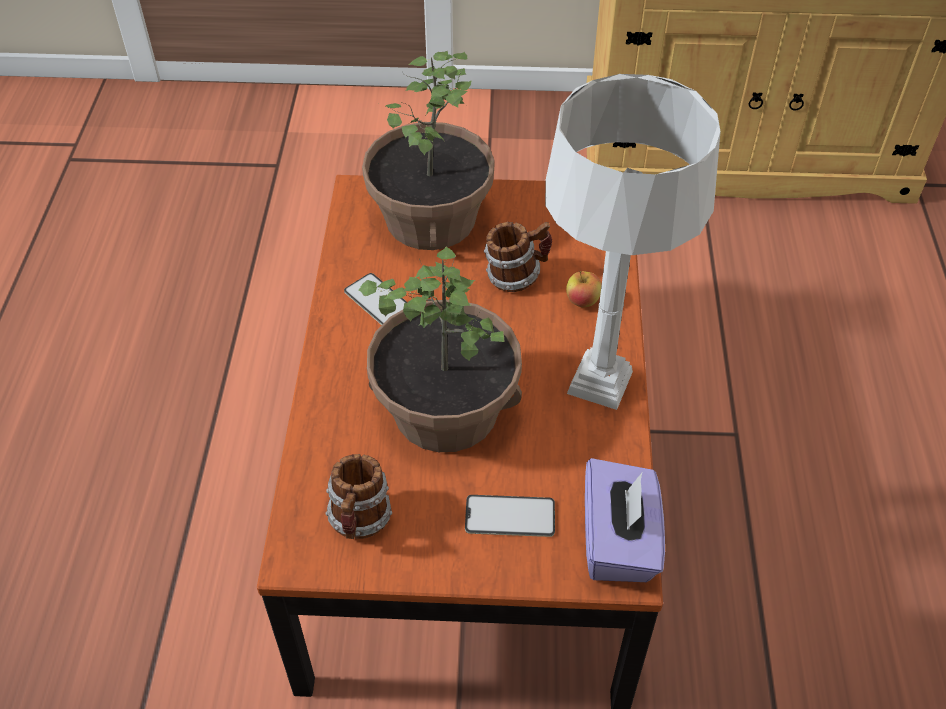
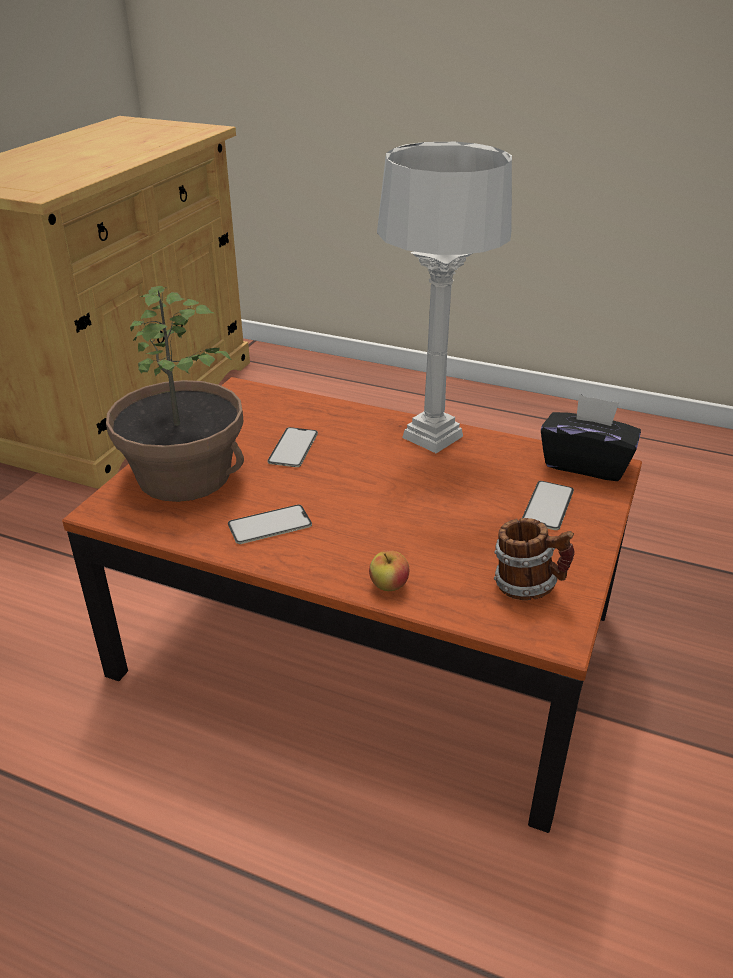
camera: 70 degrees left, 15 degrees down
potted plant [358,247,522,452] -> none
mug [484,222,552,292] -> phone [267,427,318,467]
apple [566,271,602,307] -> apple moved to [369,550,409,591]
purple tissue box [585,458,665,582] -> black tissue box [541,394,641,481]

